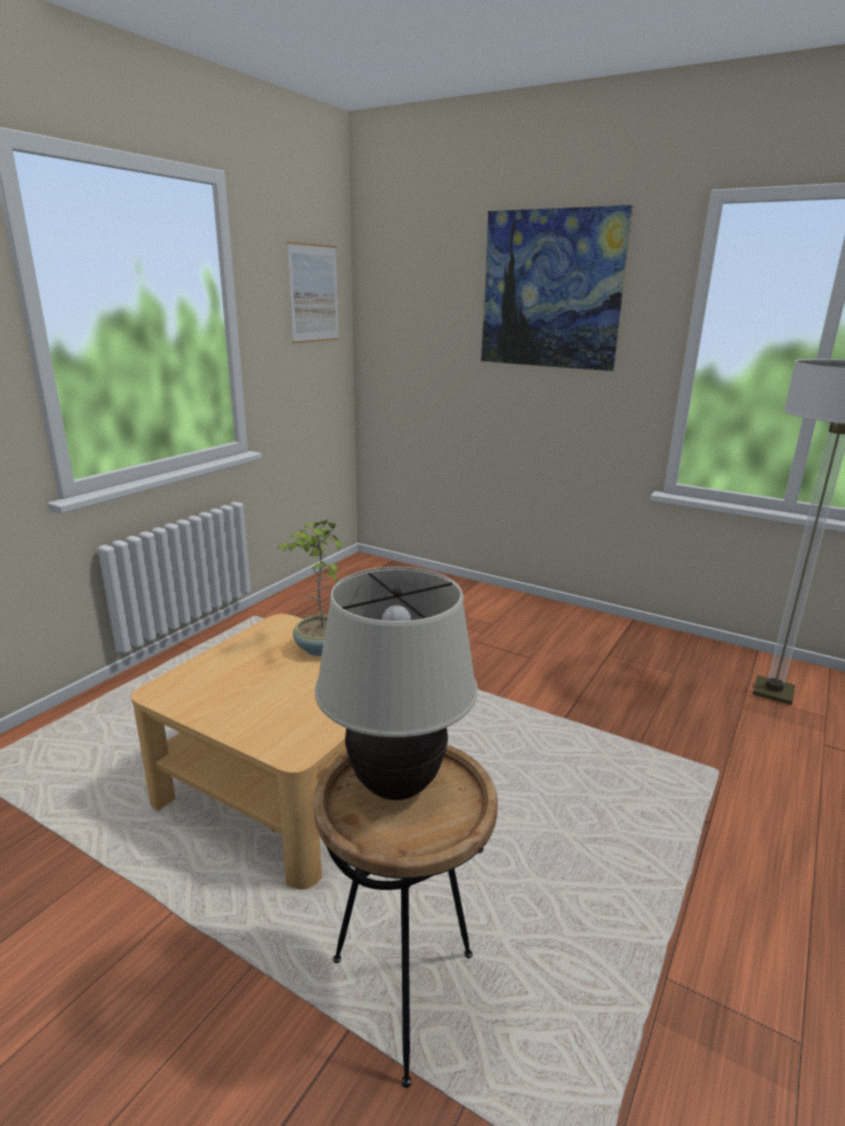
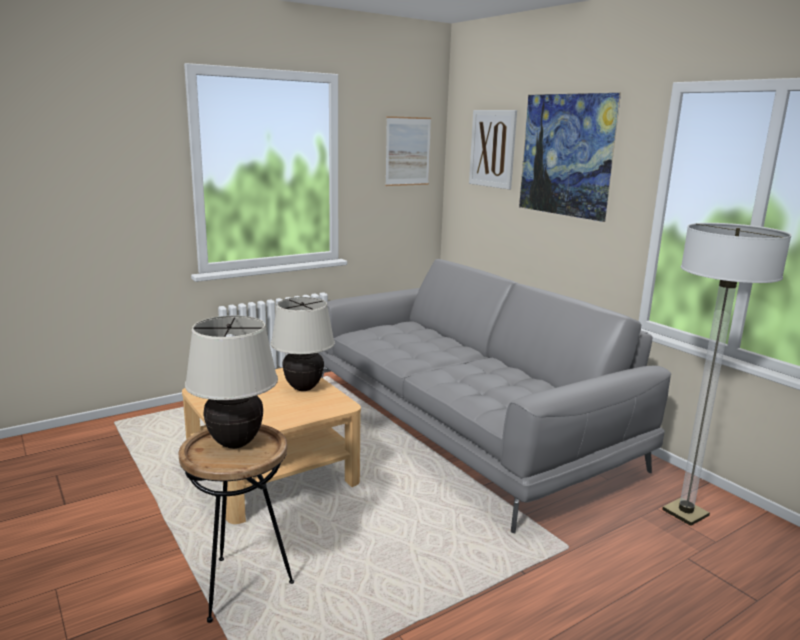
camera: 25 degrees right, 5 degrees down
potted plant [277,519,341,656] -> beige table lamp [271,297,335,391]
none -> grey sofa [318,259,671,533]
none -> picture [469,110,517,189]

